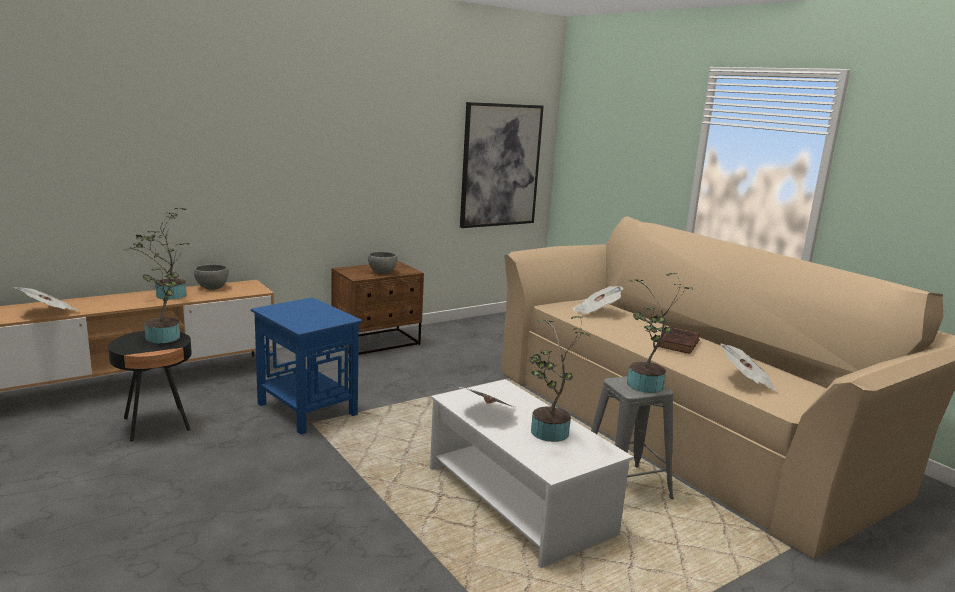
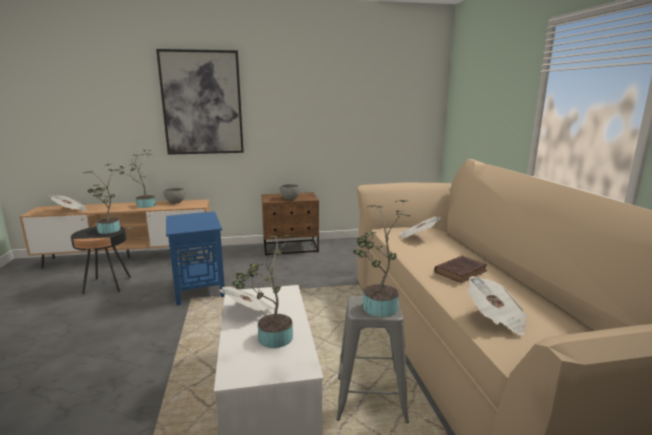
camera: 25 degrees right, 0 degrees up
picture [460,102,544,228] -> picture moved to [156,49,244,155]

